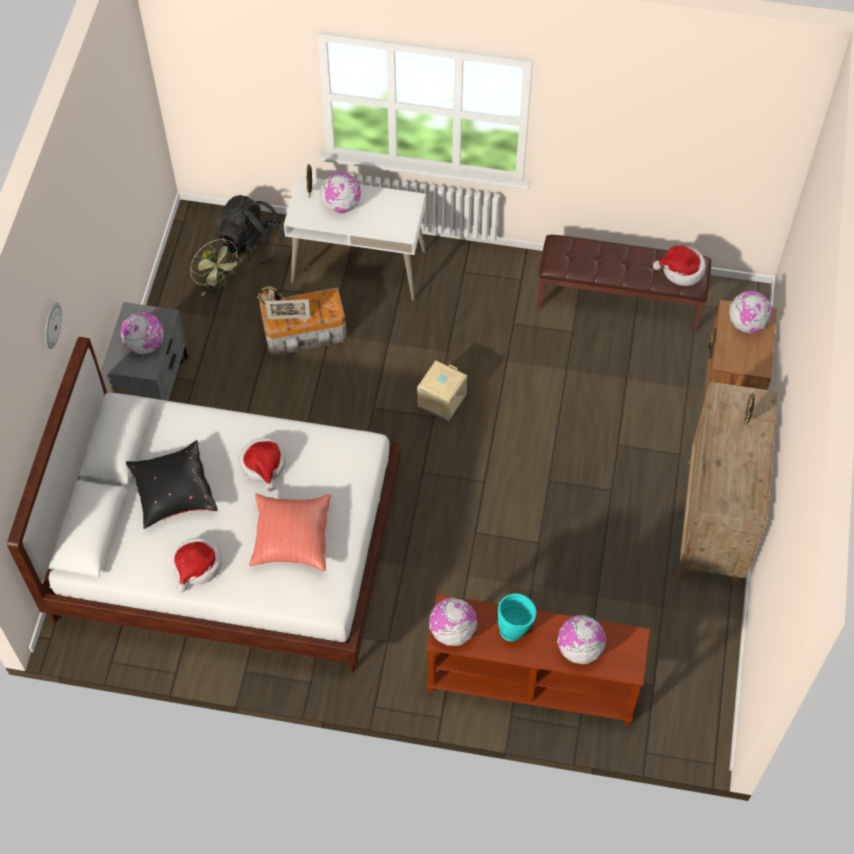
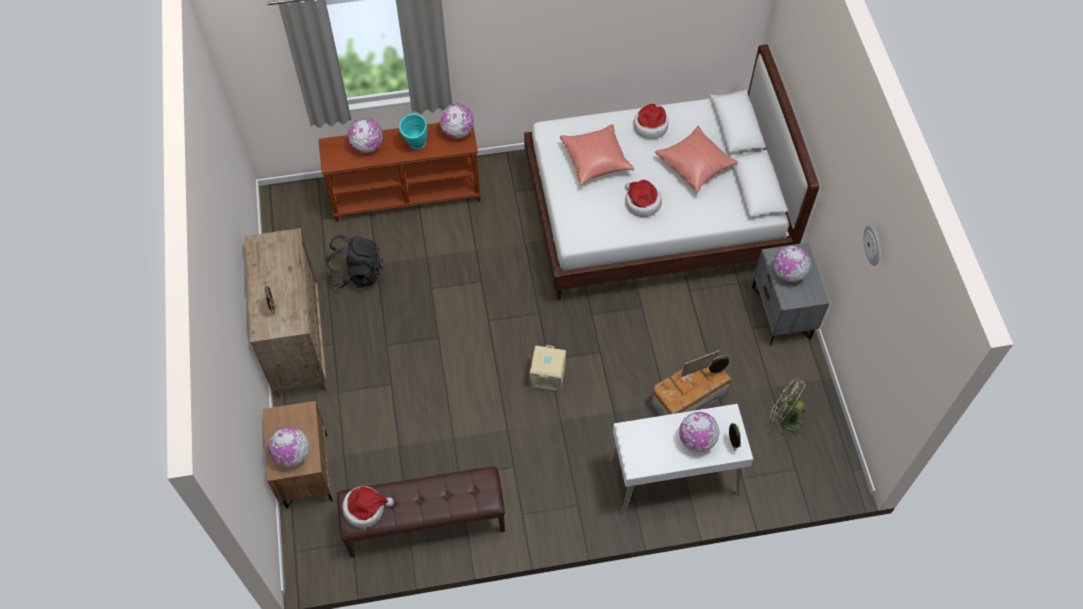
camera: 160 degrees right, 0 degrees up
wall clock [45,303,62,349] -> wall clock moved to [863,225,880,266]
black pillow [126,440,218,529] -> red pillow [655,126,738,193]
black backpack [218,195,287,265] -> black backpack moved to [326,235,383,288]

